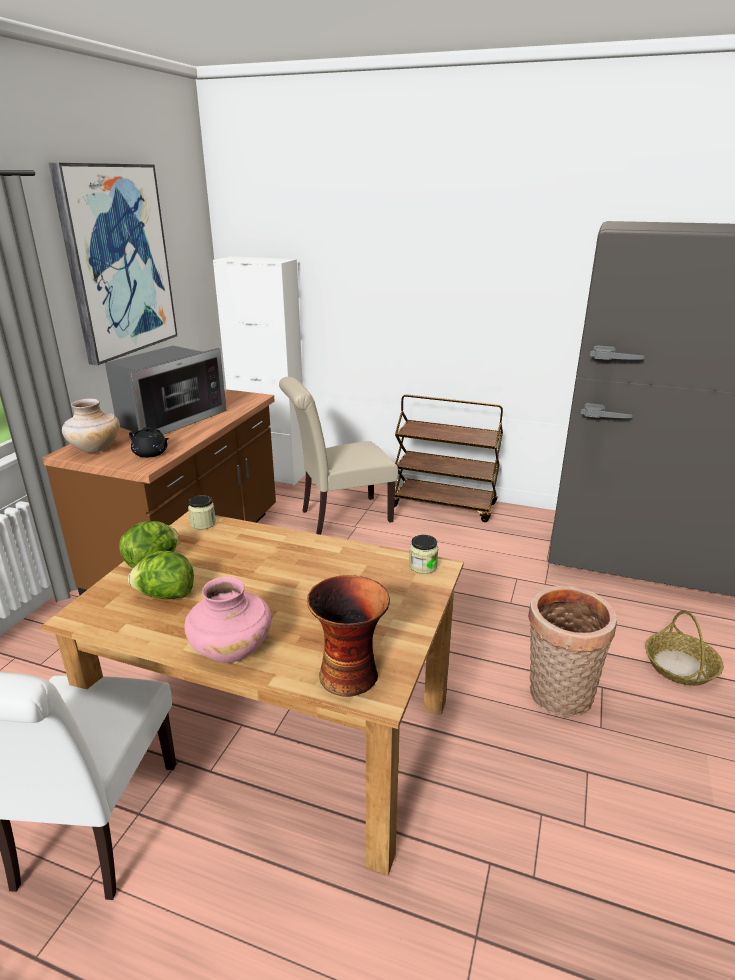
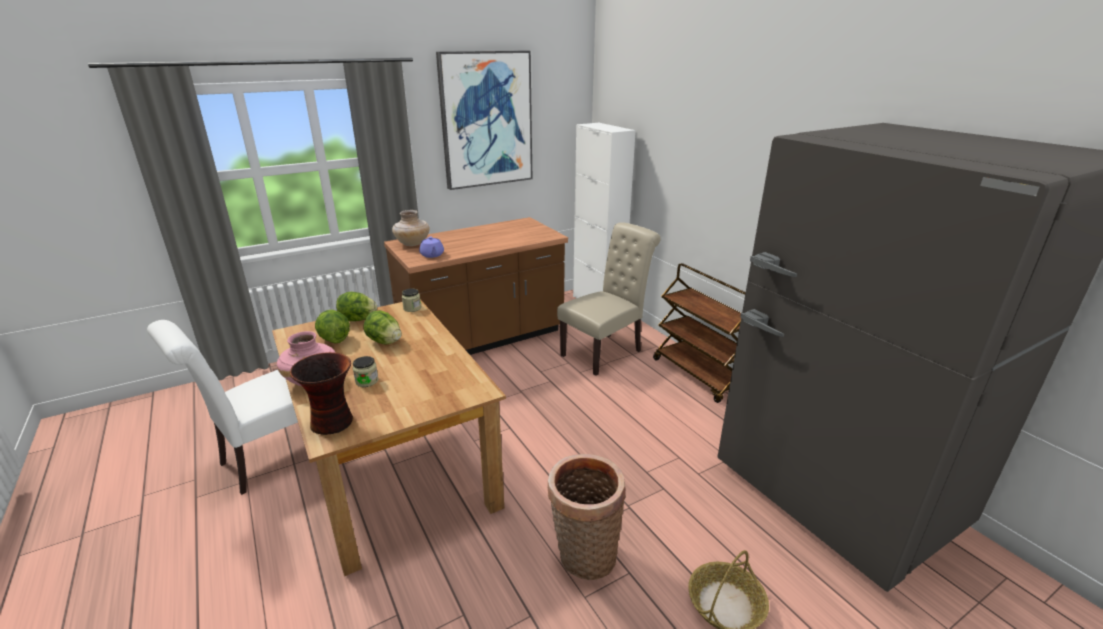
camera: 40 degrees right, 0 degrees up
microwave [105,346,227,435] -> none
black teapot [129,427,169,458] -> purple teapot [419,237,444,258]
beige chair [279,377,398,535] -> beige chair turned 120 degrees clockwise [557,222,661,376]
jar [409,535,438,574] -> jar moved to [353,356,378,387]
none -> lettuce [364,310,401,344]

